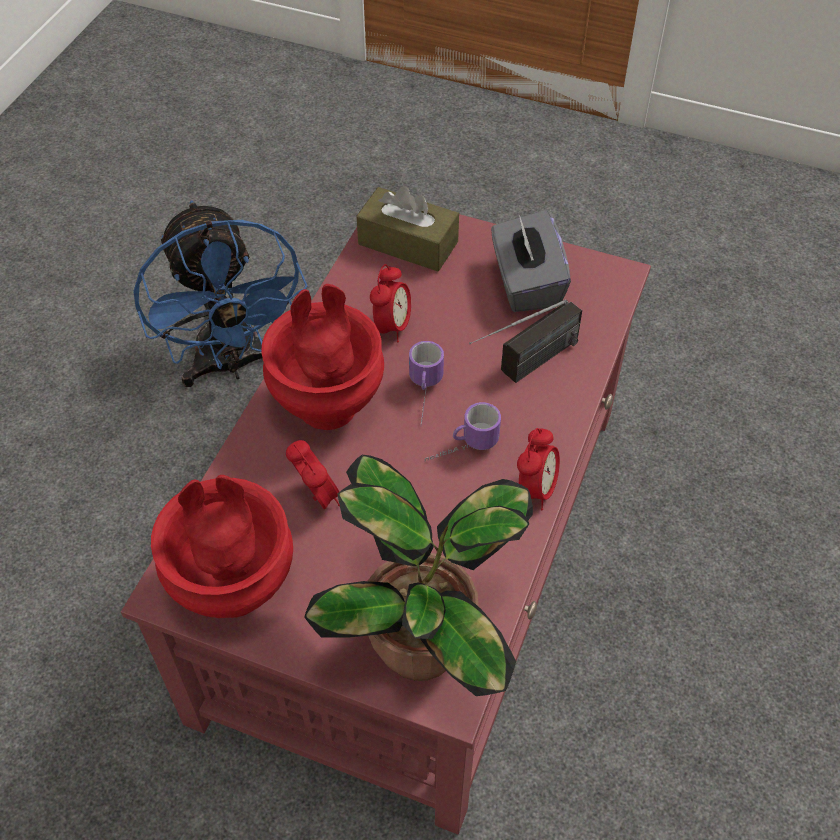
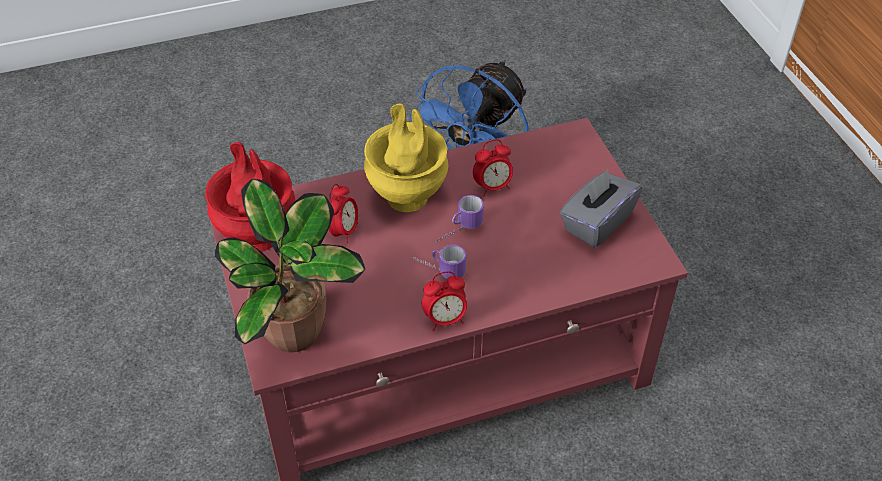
camera: 50 degrees right, 5 degrees down
red vase [261,284,384,430] -> yellow vase [364,103,448,212]
brown tissue box [357,186,459,271] -> none
radio [469,300,582,383] -> none

